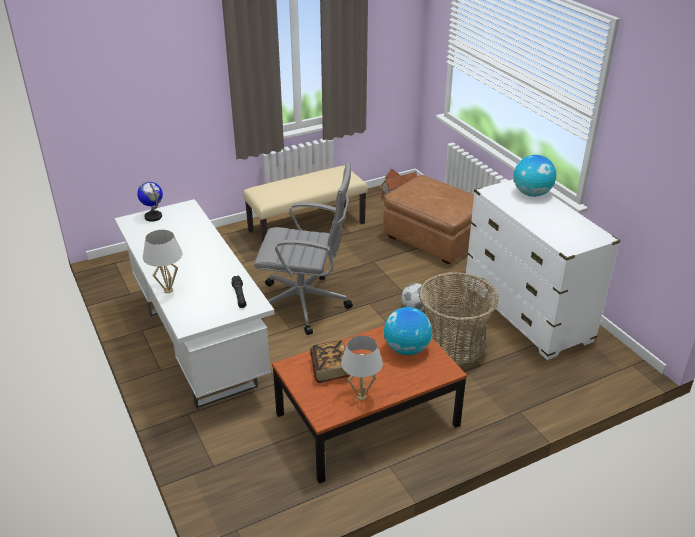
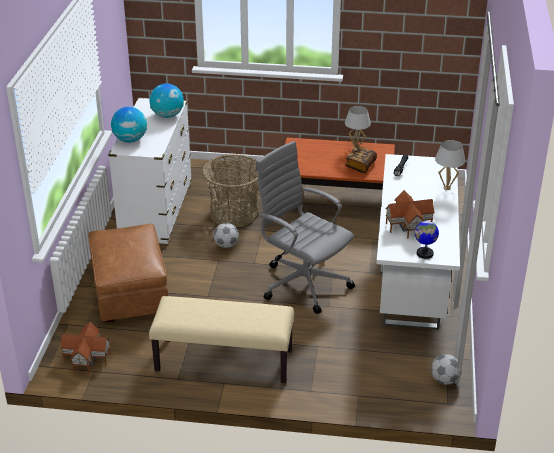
camera: 145 degrees left, 0 degrees up
globe [384,307,432,355] -> globe moved to [149,83,184,118]
none -> toy house [385,190,435,239]
none -> football [431,354,462,385]

